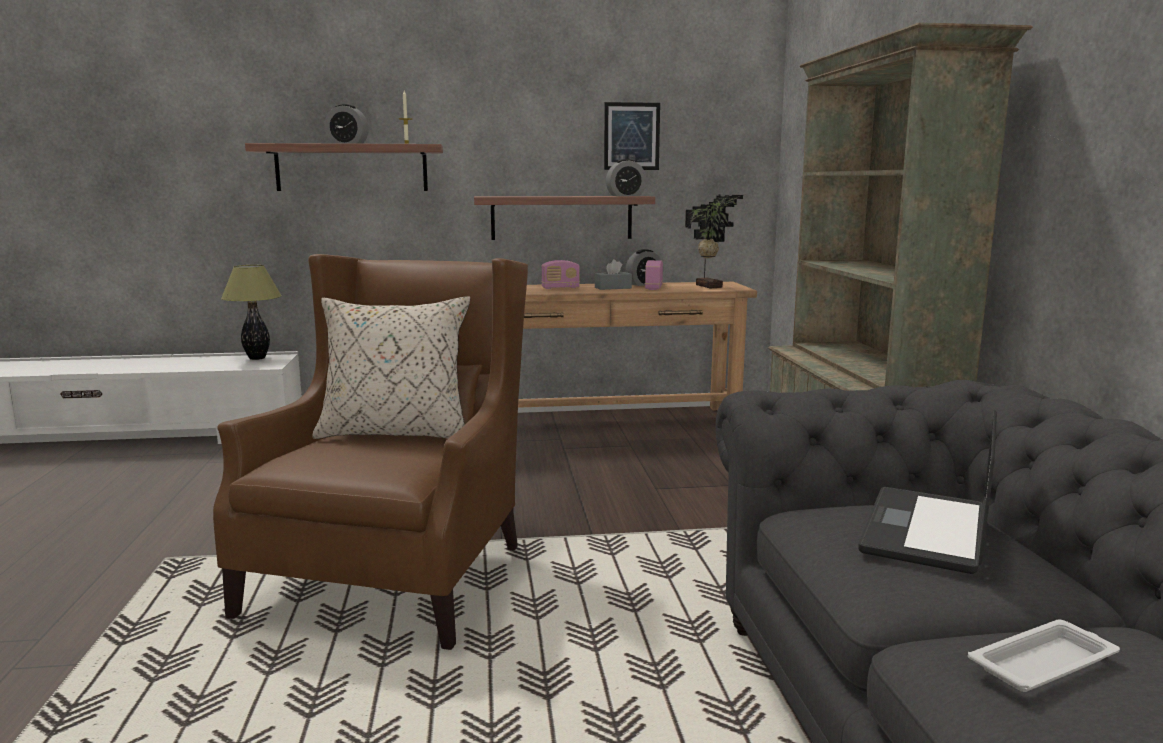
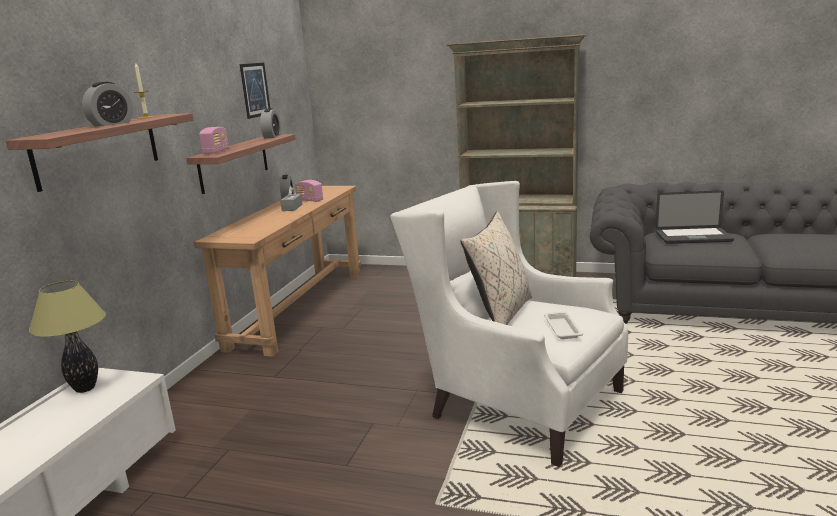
camera: 65 degrees left, 5 degrees up
brown armchair [213,254,528,650] -> white armchair [390,181,628,467]
radio [542,260,580,289] -> radio moved to [199,127,229,154]
potted plant [685,194,743,288] -> none
laptop [858,410,997,574] -> laptop turned 45 degrees counterclockwise [655,190,734,244]
white tray [968,619,1120,692] -> white tray moved to [544,312,583,339]

